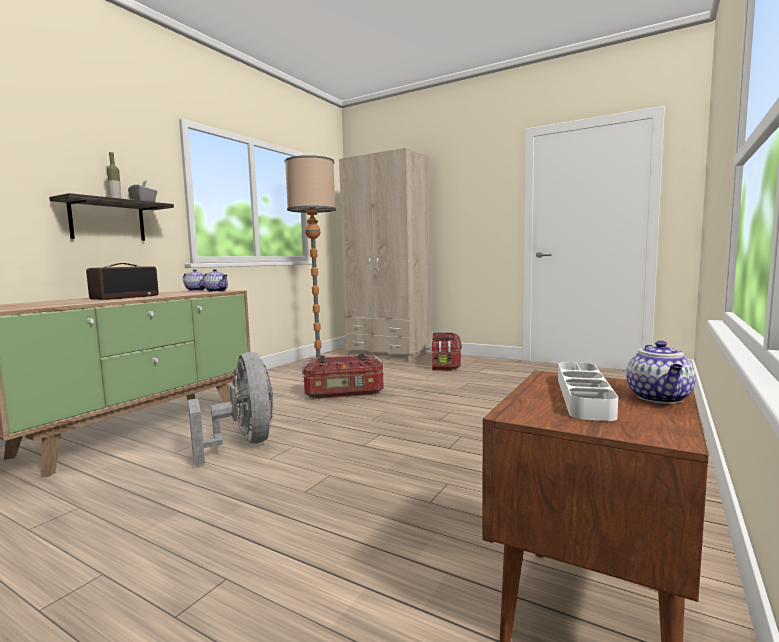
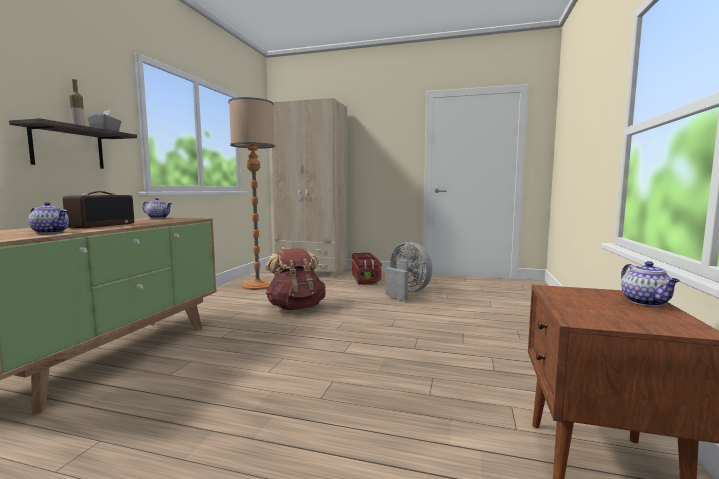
camera: 15 degrees left, 0 degrees up
grey fan [188,352,274,465] -> grey fan moved to [385,242,432,300]
teapot [203,269,228,292] -> teapot moved to [29,202,69,234]
storage box [302,353,384,399] -> brown backpack [265,248,326,310]
white tray [558,362,618,421] -> none

